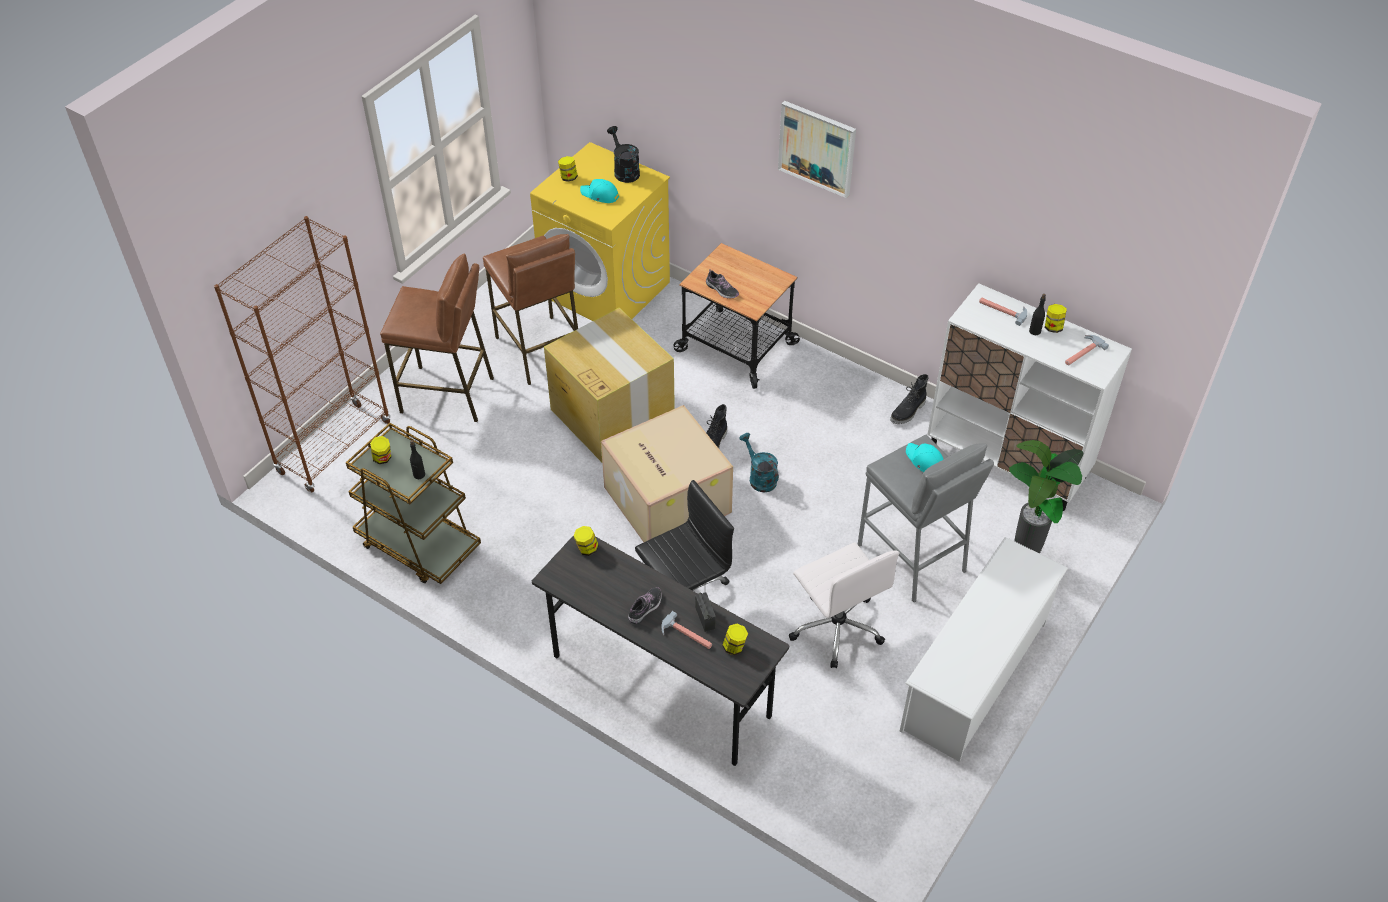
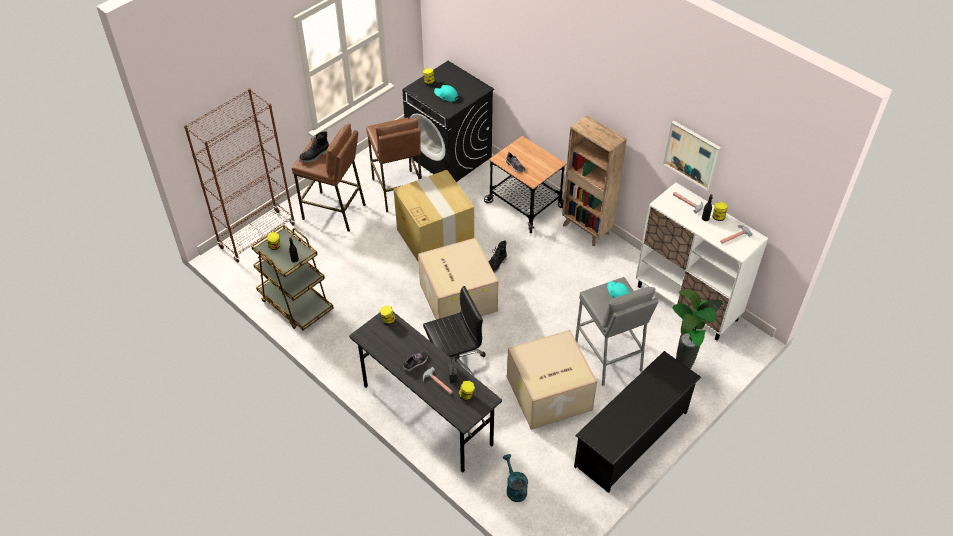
camera: 10 degrees right, 0 degrees up
yellow washing machine [530,142,670,321] -> black washing machine [402,61,494,182]
black watering can [607,126,640,183] -> none
turquoise watering can [739,433,779,492] -> turquoise watering can moved to [503,454,528,502]
picture [778,101,856,198] -> picture moved to [663,121,721,191]
white office chair [789,542,900,668] -> cardboard box [507,330,597,429]
black boot [890,374,928,424] -> black boot moved to [299,131,329,163]
white shoe rack [900,537,1068,762] -> black shoe rack [574,351,701,493]
none -> brown bookcase [562,115,627,246]

